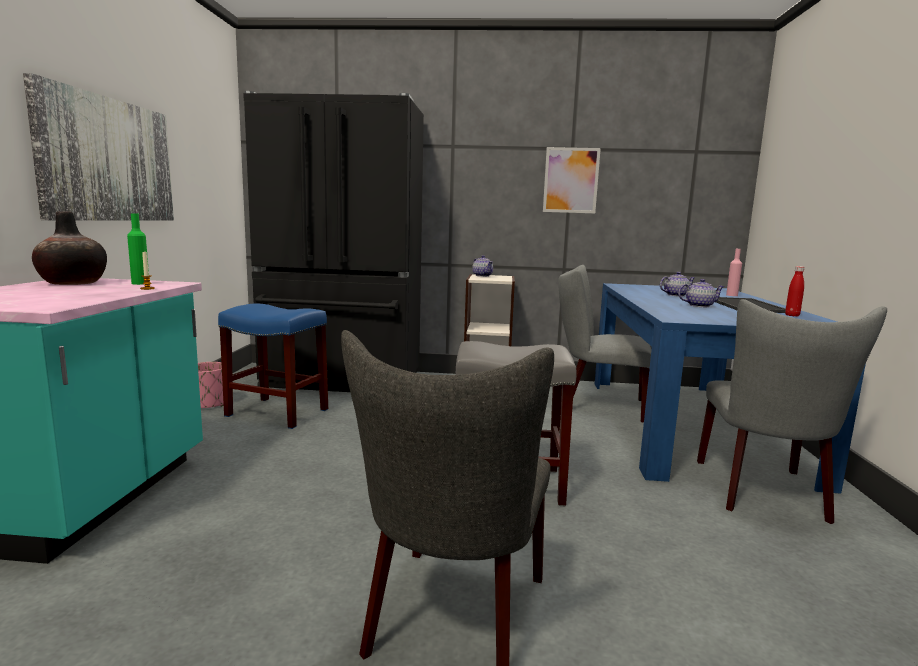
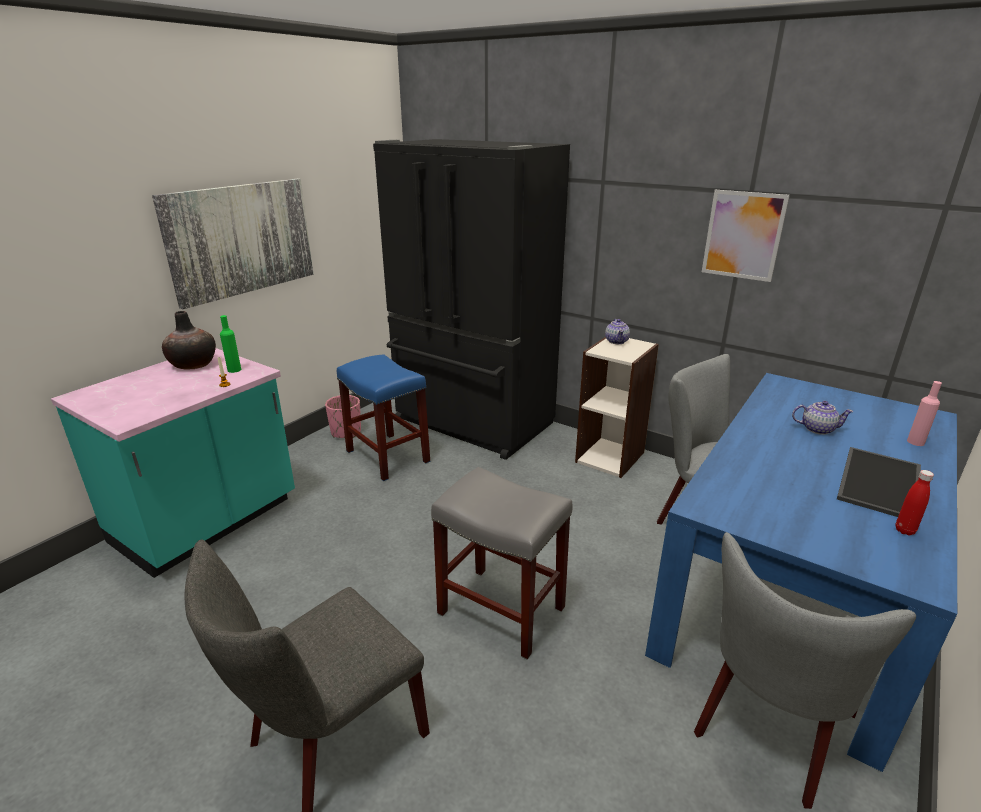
camera: 30 degrees right, 15 degrees up
teapot [678,279,725,307] -> none

